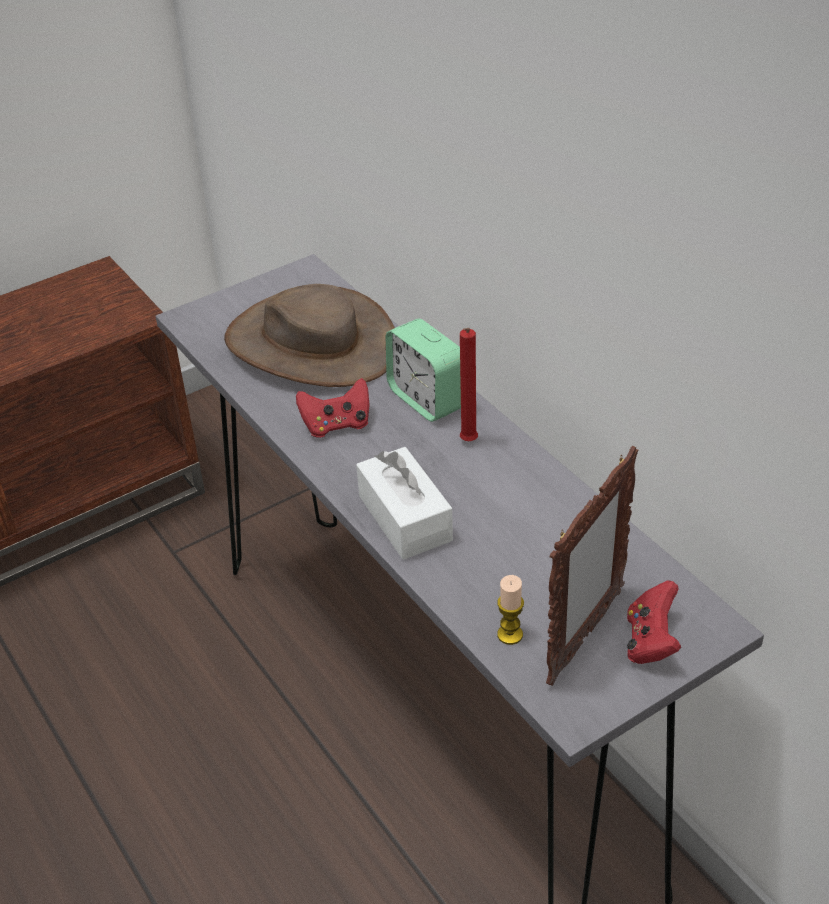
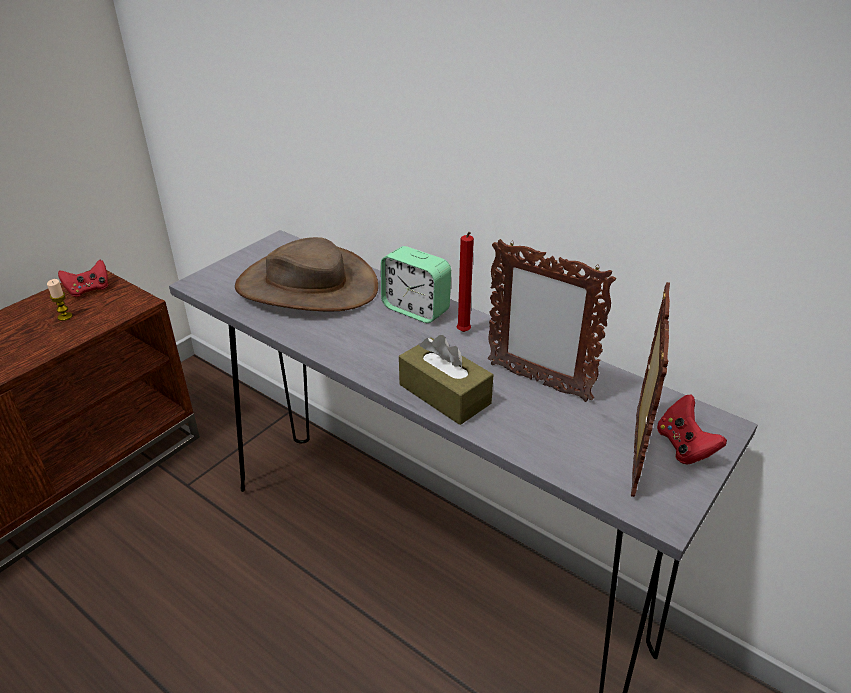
camera: 20 degrees left, 5 degrees down
red game controller [296,378,370,438] -> red game controller moved to [58,260,108,297]
white tissue box [356,447,453,560] -> brown tissue box [399,335,493,425]
candle [497,575,524,645] -> candle moved to [47,279,72,321]
none -> picture frame [488,239,616,402]

